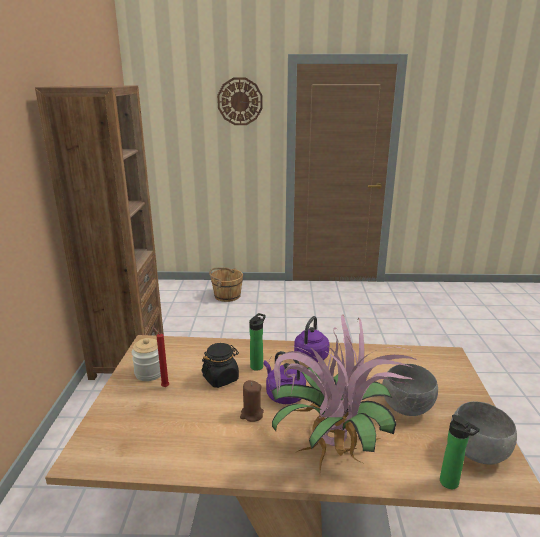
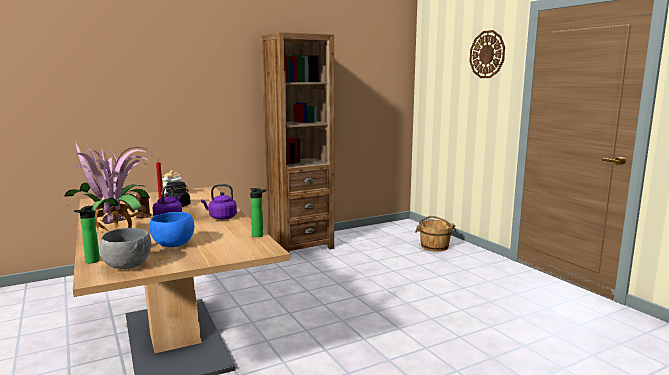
camera: 60 degrees right, 10 degrees down
bottle [249,313,266,371] -> bottle moved to [250,188,267,237]
grey bowl [382,364,438,416] -> blue bowl [150,212,194,247]

